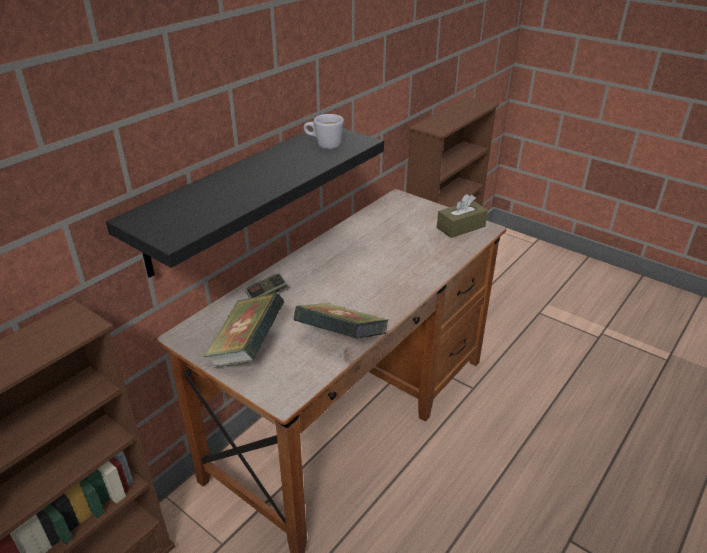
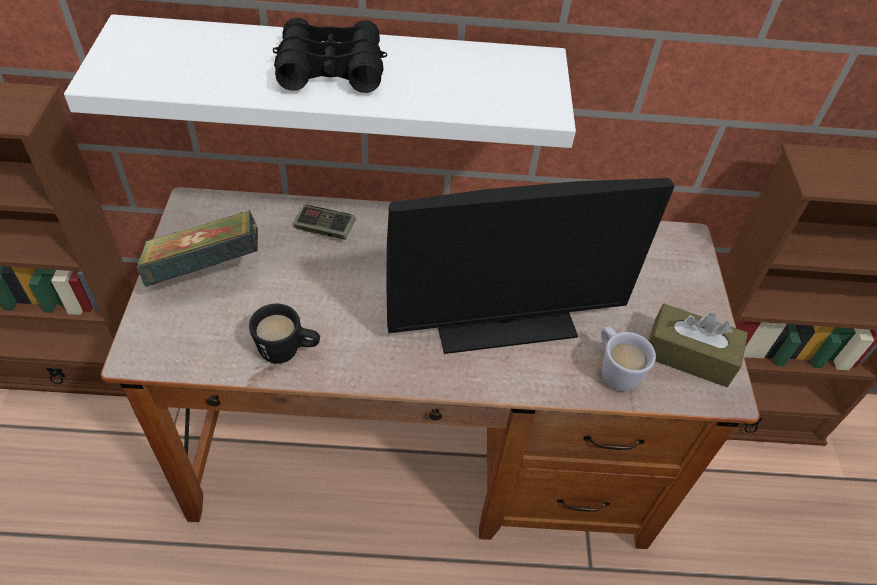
camera: 50 degrees right, 15 degrees up
black shelf [106,128,384,278] -> white shelf [64,14,576,148]
book [294,303,388,339] -> black mug [249,304,320,364]
white mug [304,114,344,149] -> white mug moved to [601,327,656,392]
none -> black binoculars [273,18,387,93]
none -> monitor [386,178,675,354]

